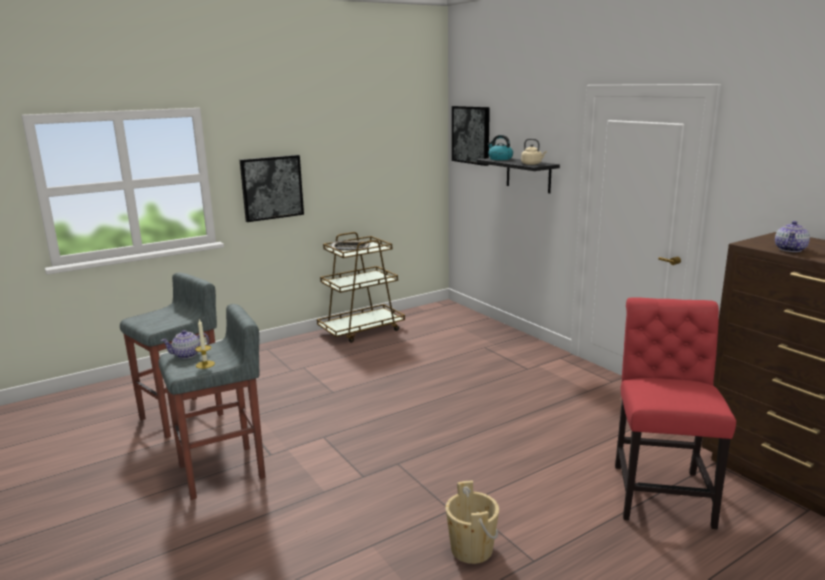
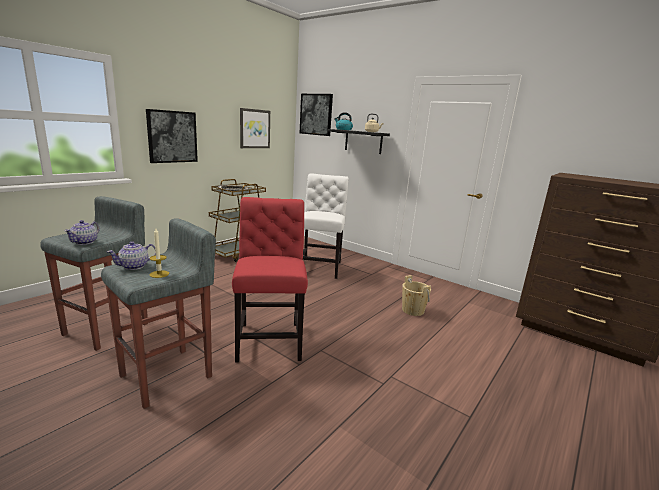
camera: 20 degrees left, 0 degrees up
beige bucket [445,481,499,564] -> beige bucket moved to [402,275,431,316]
red chair [615,297,736,529] -> red chair moved to [232,197,308,362]
teapot [775,221,810,252] -> teapot moved to [64,220,100,245]
none -> picture [240,108,270,148]
none -> white chair [303,174,349,279]

